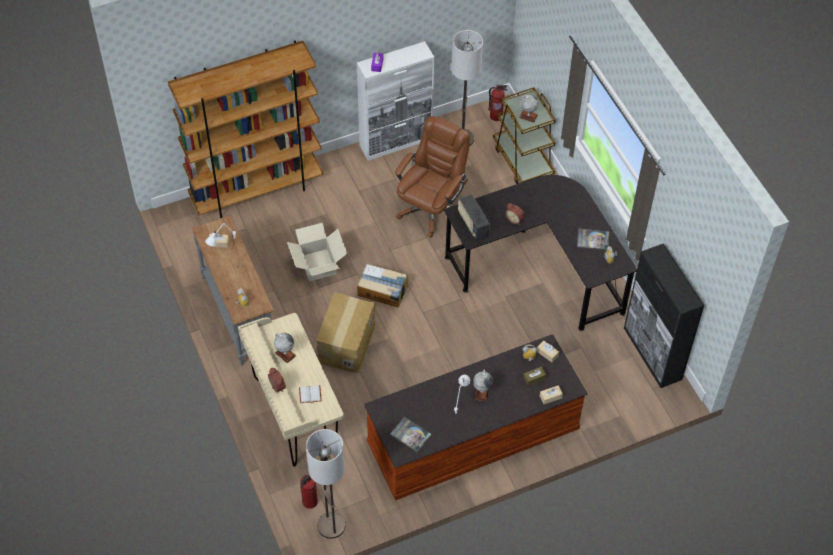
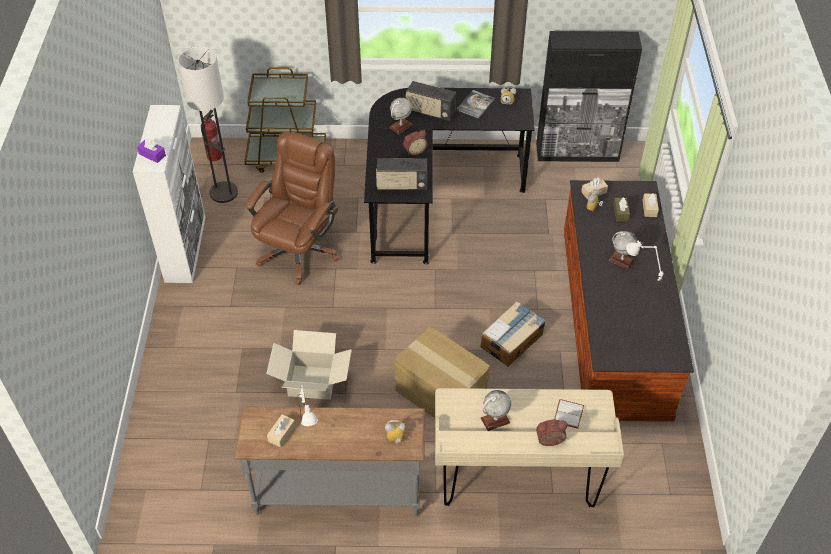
camera: 65 degrees left, 5 degrees down
brown bookcase [168,40,323,218] -> none
fire extinguisher [300,475,318,509] -> none
floor lamp [306,429,345,539] -> none
cardboard box [357,264,408,308] -> cardboard box moved to [481,301,546,366]
book [390,417,431,452] -> none
brown office chair [395,116,470,238] -> brown office chair turned 60 degrees clockwise [245,132,339,285]
globe [519,95,539,123] -> globe moved to [389,97,413,134]
none -> radio [406,81,456,121]

